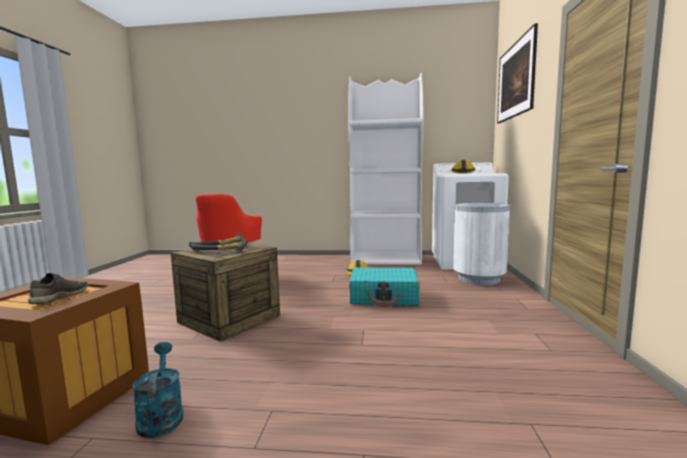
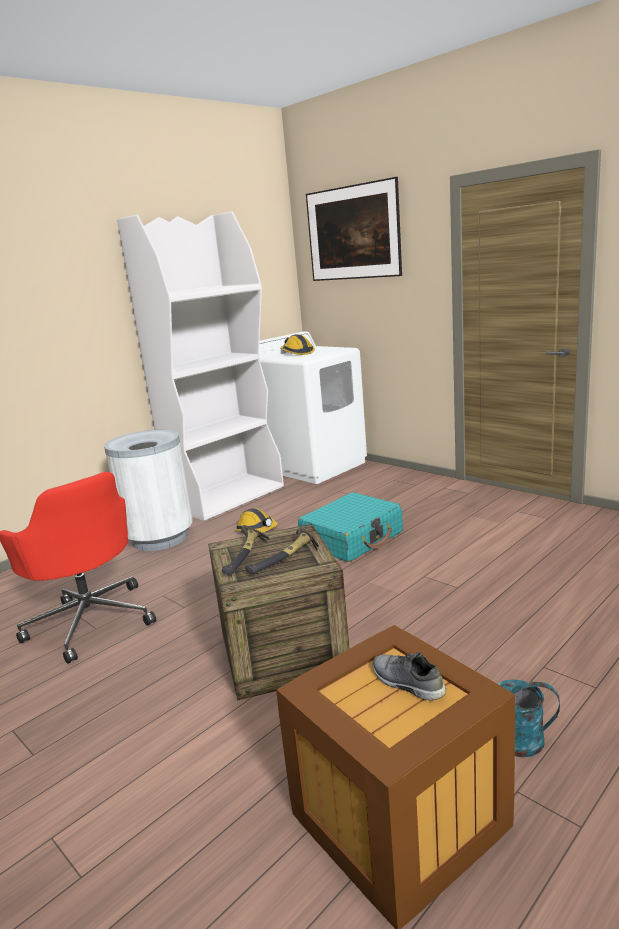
camera: 50 degrees left, 10 degrees up
white trash can [453,203,510,285] -> white trash can moved to [104,430,193,551]

